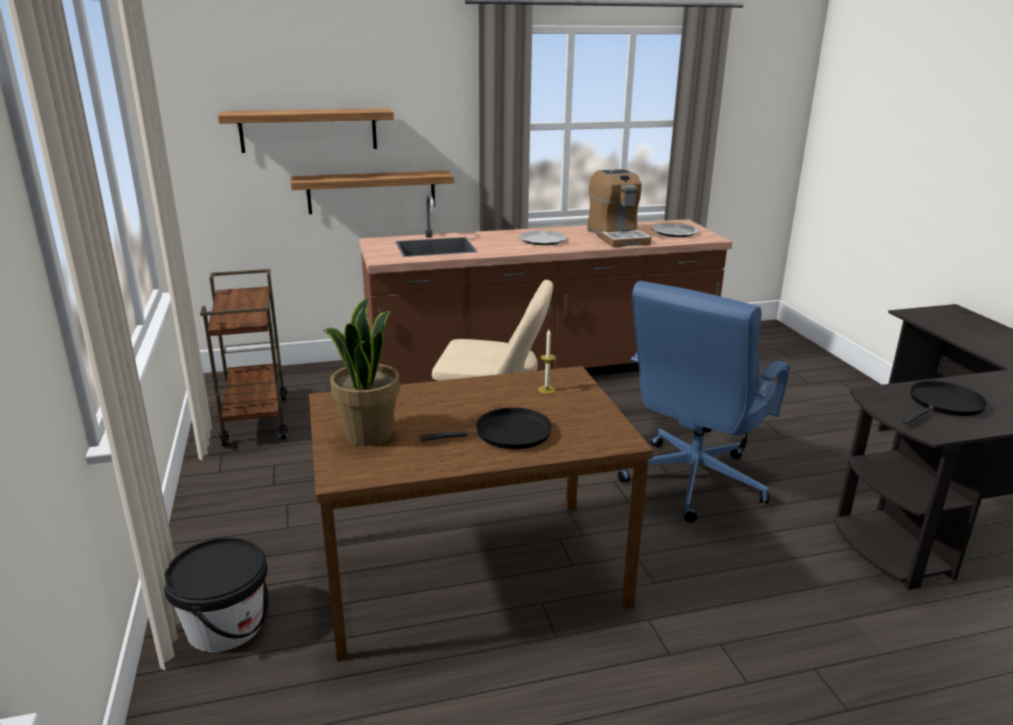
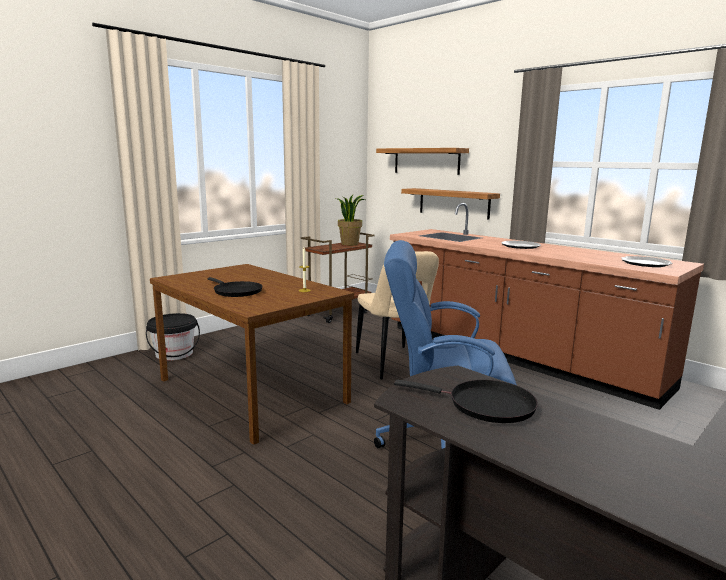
camera: 60 degrees right, 10 degrees down
potted plant [323,298,400,446] -> potted plant moved to [336,195,365,245]
coffee machine [587,169,651,247] -> none

